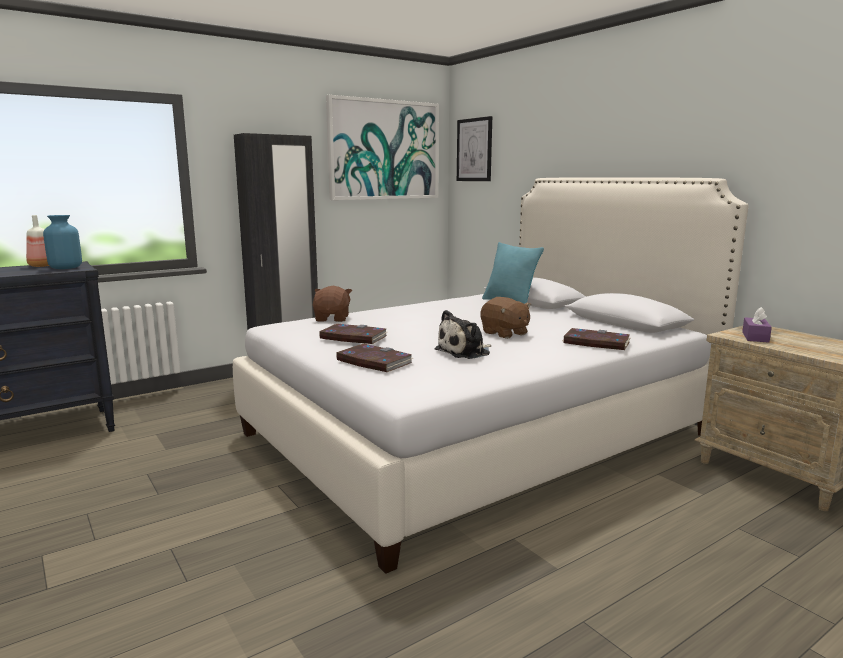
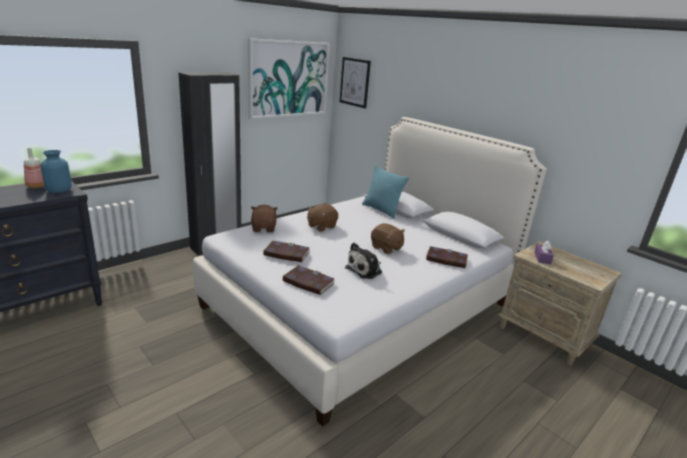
camera: 10 degrees left, 10 degrees up
none -> brown plush toy [307,204,338,231]

